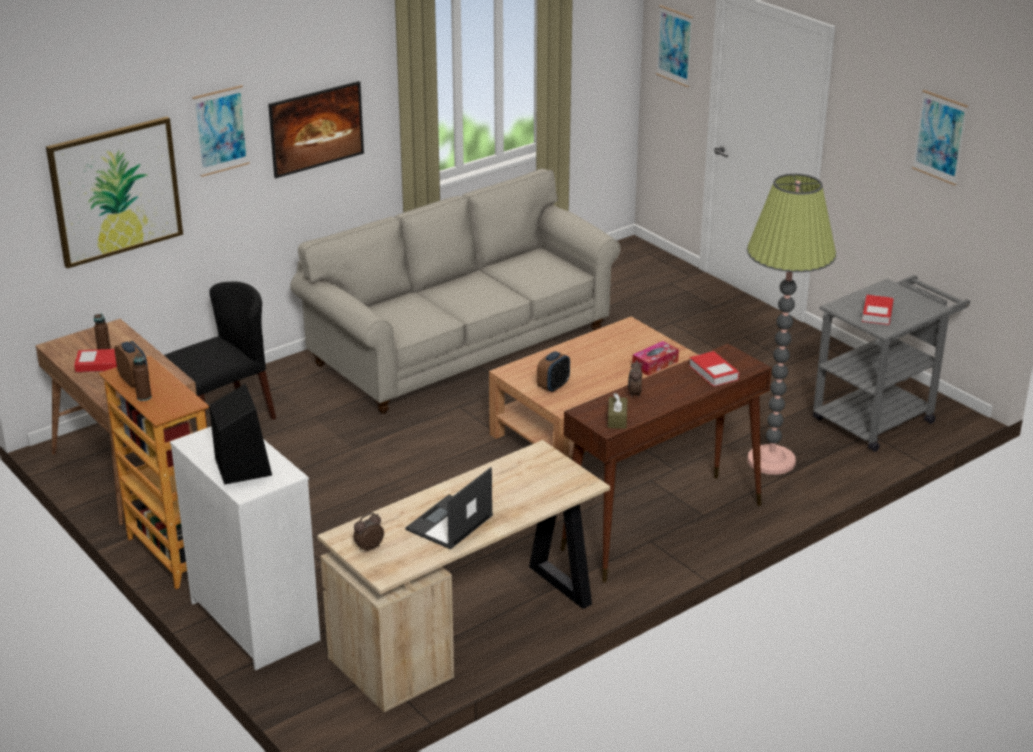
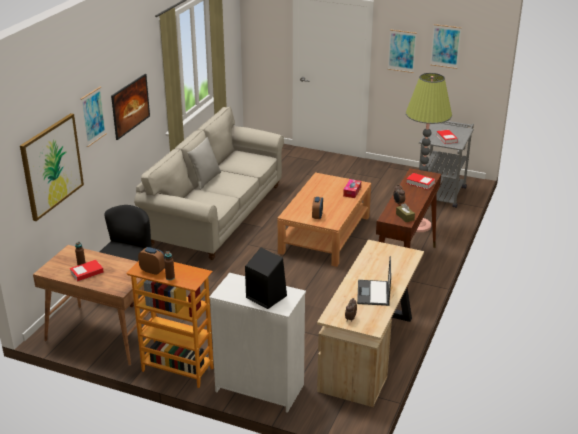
camera: 30 degrees left, 0 degrees up
picture [656,5,693,87] -> picture moved to [388,29,417,73]
none -> grey pillow [188,137,221,190]

